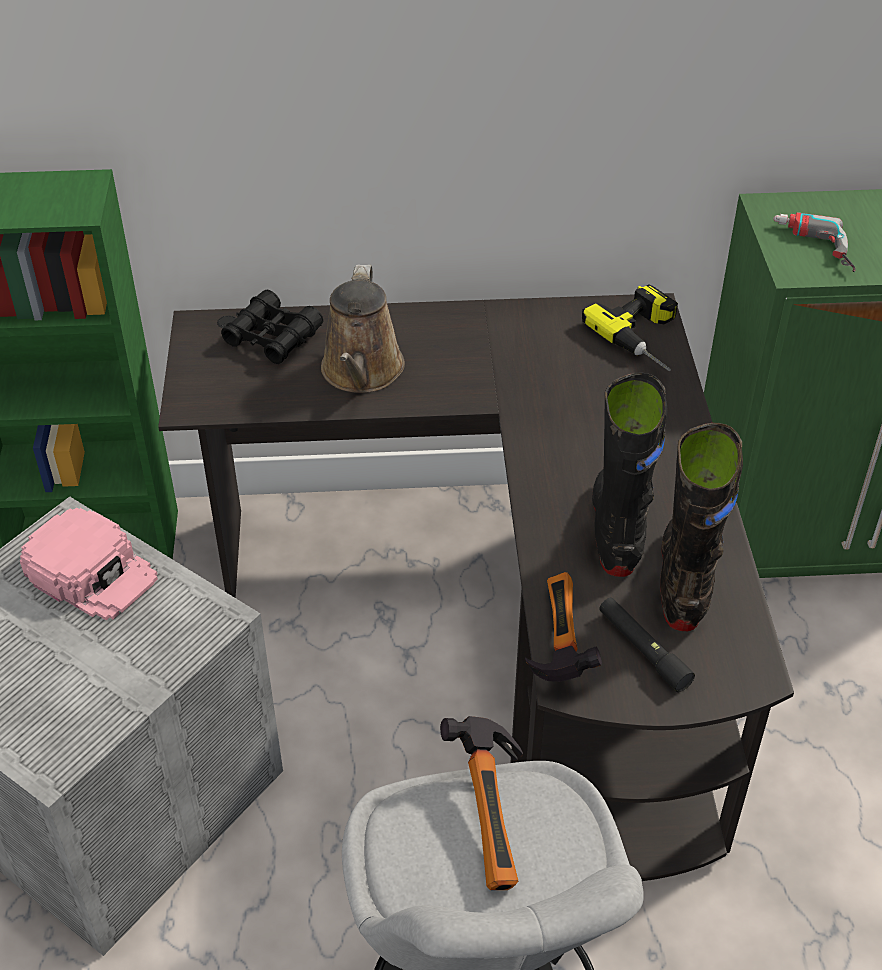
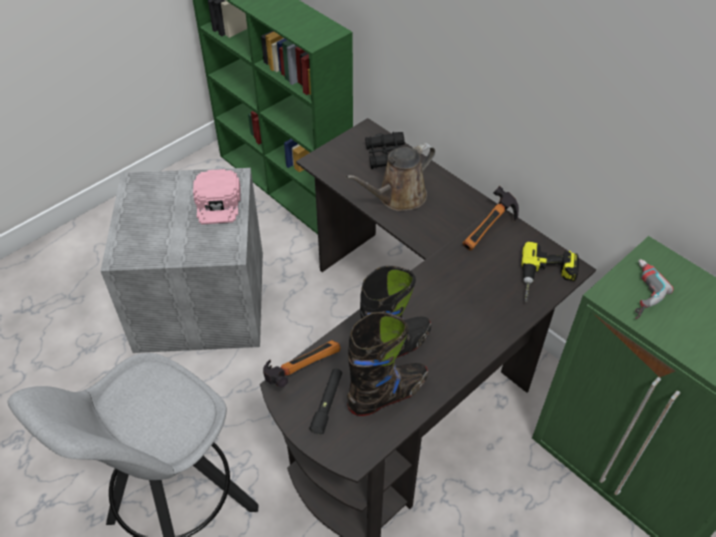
camera: 50 degrees right, 5 degrees up
hammer [440,716,523,890] -> hammer moved to [463,186,519,250]

